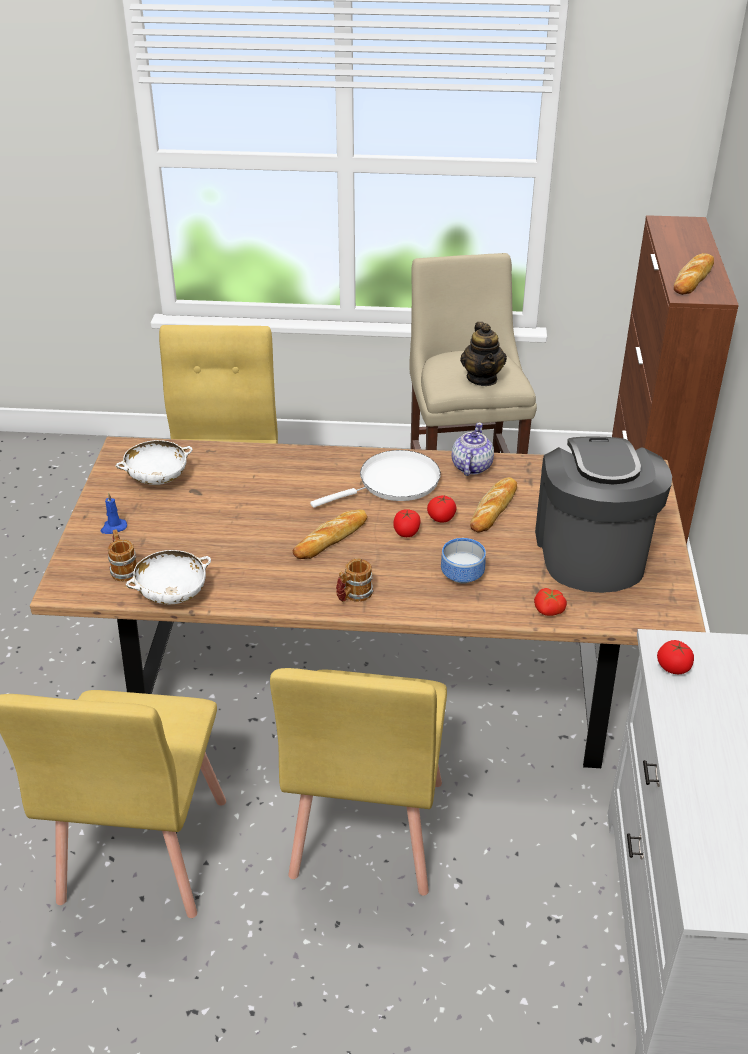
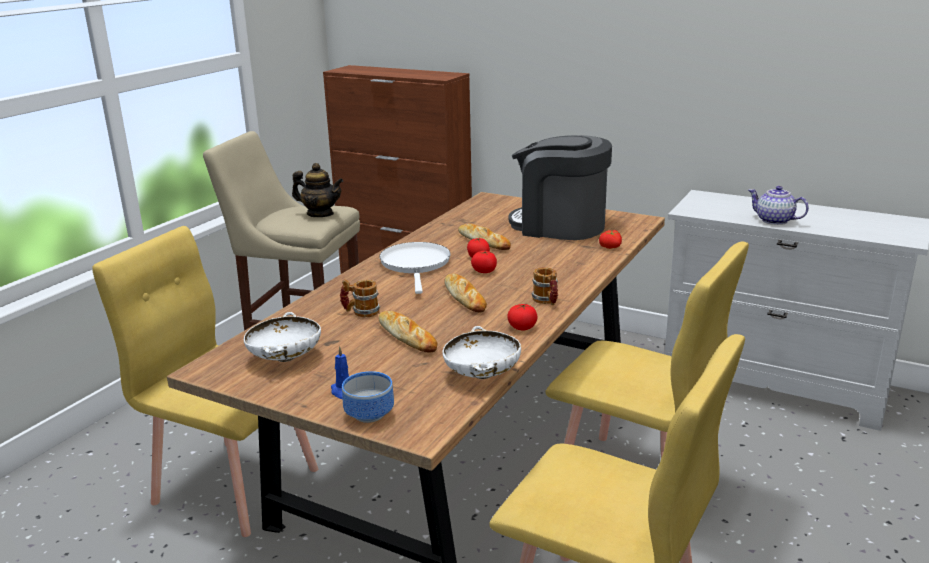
camera: 65 degrees left, 15 degrees down
mug [108,530,138,582] -> mug moved to [340,279,380,317]
bowl [441,538,486,584] -> bowl moved to [342,371,394,423]
teapot [452,423,494,476] -> teapot moved to [748,186,809,225]
tomato [657,640,694,674] -> tomato moved to [507,304,537,331]
bread [674,253,714,295] -> bread moved to [378,311,437,352]

